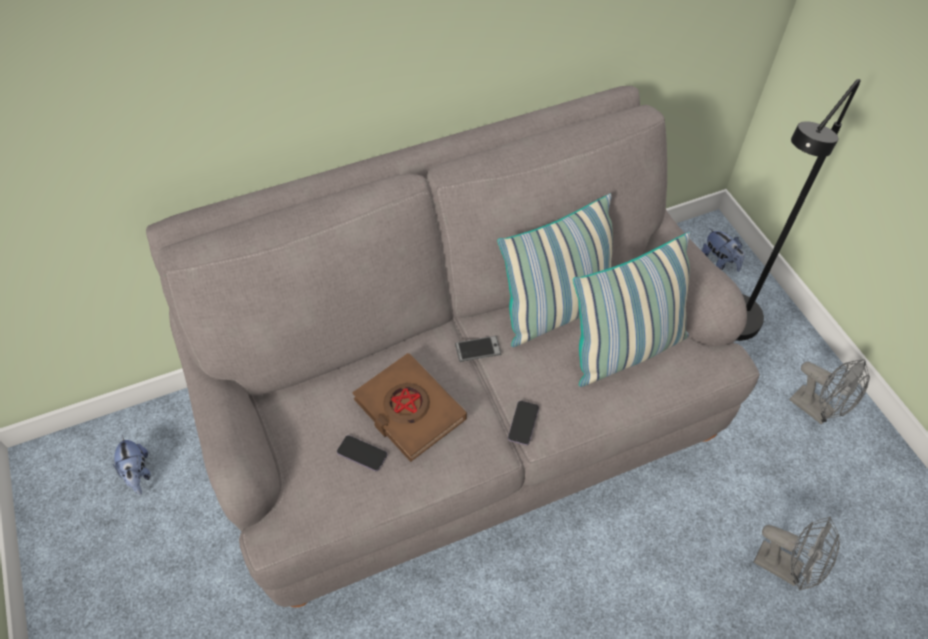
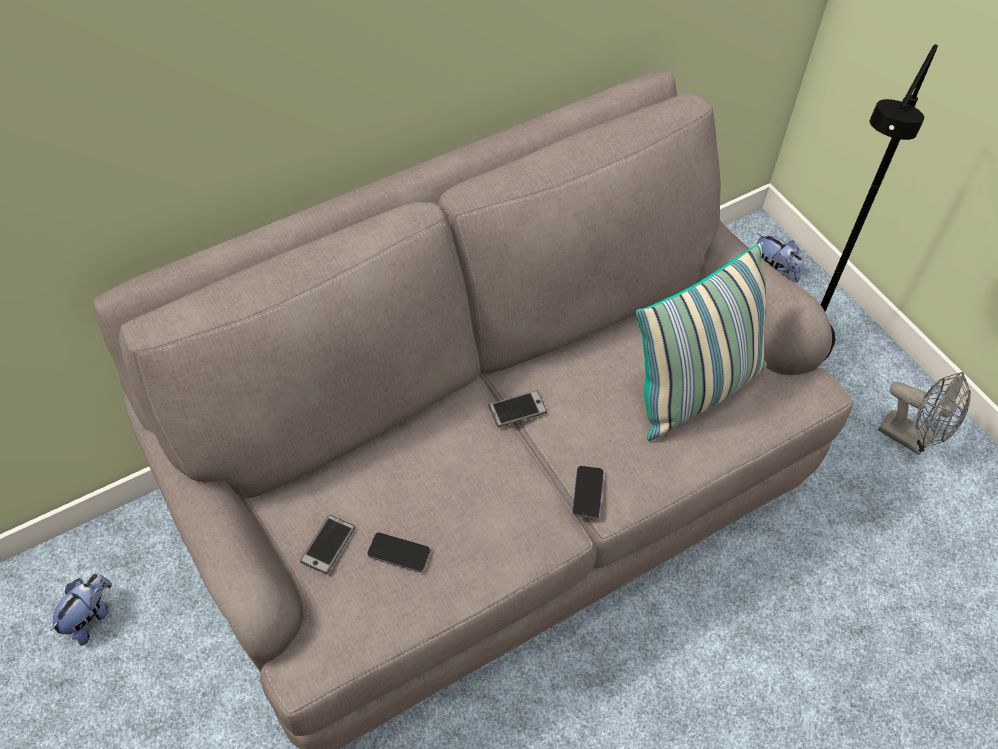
camera: 10 degrees left, 0 degrees up
plush toy [113,435,151,495] -> plush toy turned 120 degrees counterclockwise [51,573,112,646]
brown book [352,353,467,462] -> none
pillow [497,194,613,347] -> none
grey fan [754,517,840,591] -> none
none -> phone [300,515,355,574]

